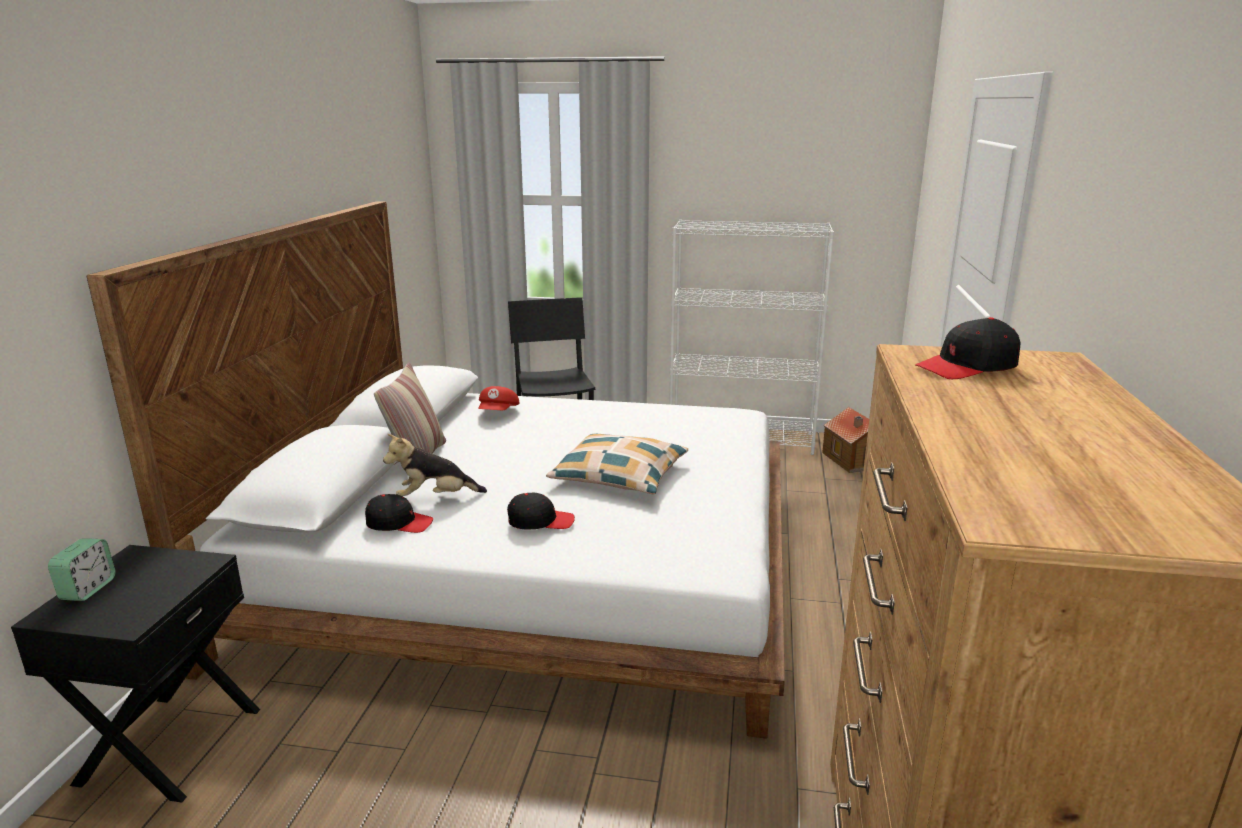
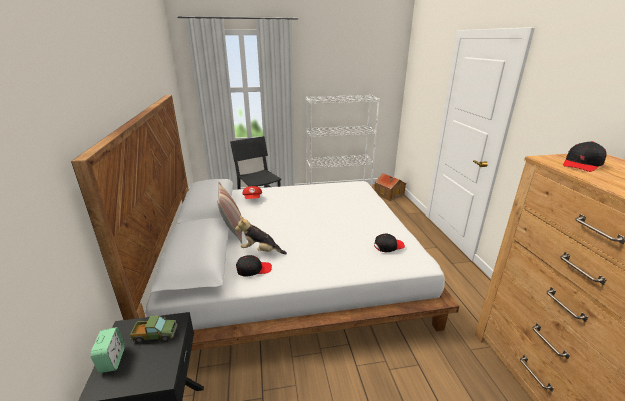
camera: 20 degrees left, 5 degrees up
plush toy [383,434,487,496] -> plush toy turned 45 degrees clockwise [235,216,287,254]
black cap [507,493,575,529] -> black cap moved to [374,234,405,252]
pillow [546,434,688,495] -> none
none -> toy truck [130,316,178,343]

